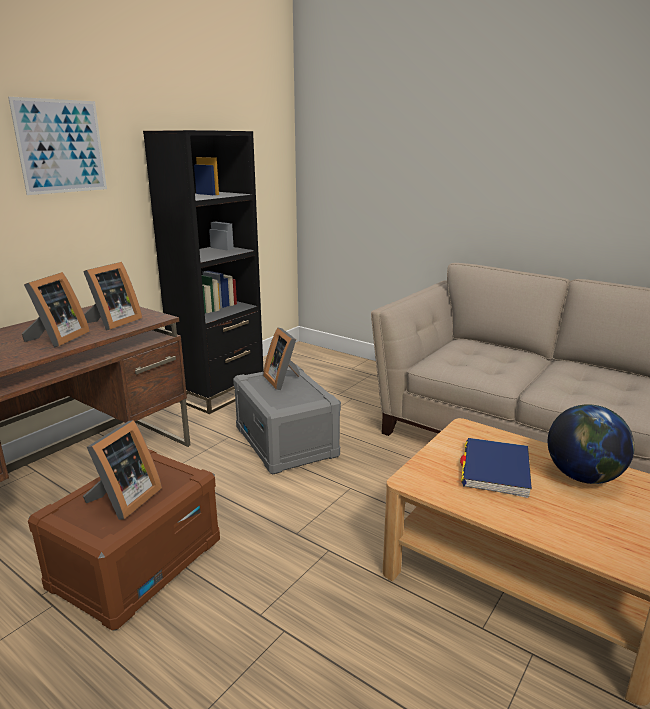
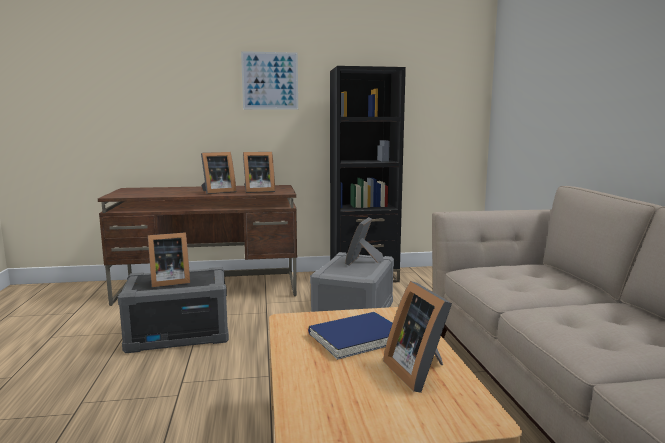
camera: 45 degrees right, 10 degrees down
brown storage box [28,449,220,631] -> grey storage box [118,267,229,353]
globe [548,404,635,484] -> picture frame [383,281,452,393]

